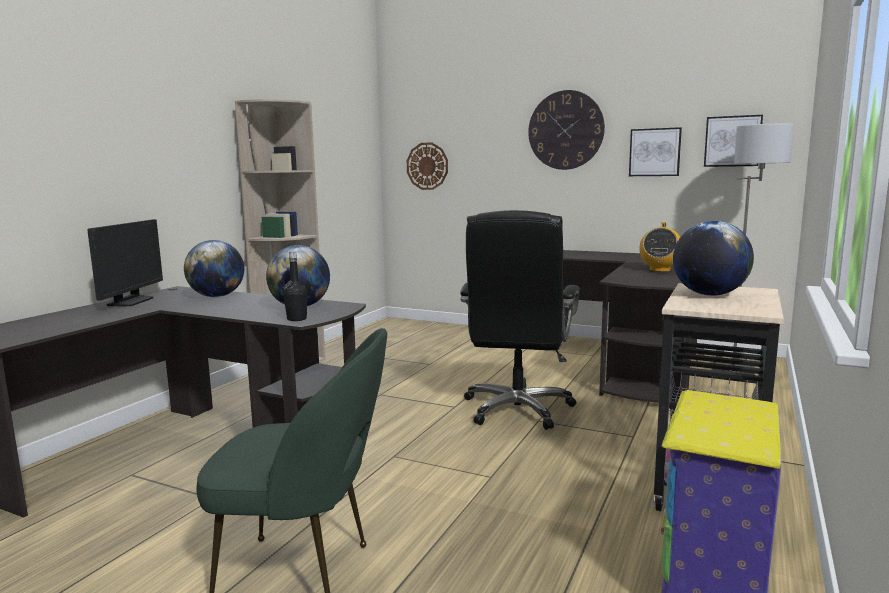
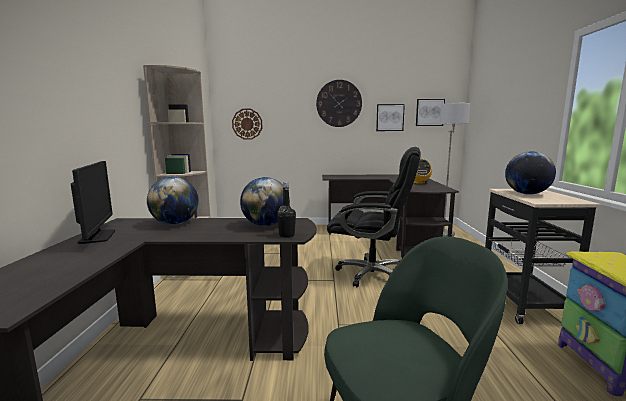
camera: 25 degrees left, 0 degrees up
black office chair [460,210,580,430] -> black office chair turned 60 degrees counterclockwise [327,147,421,287]

